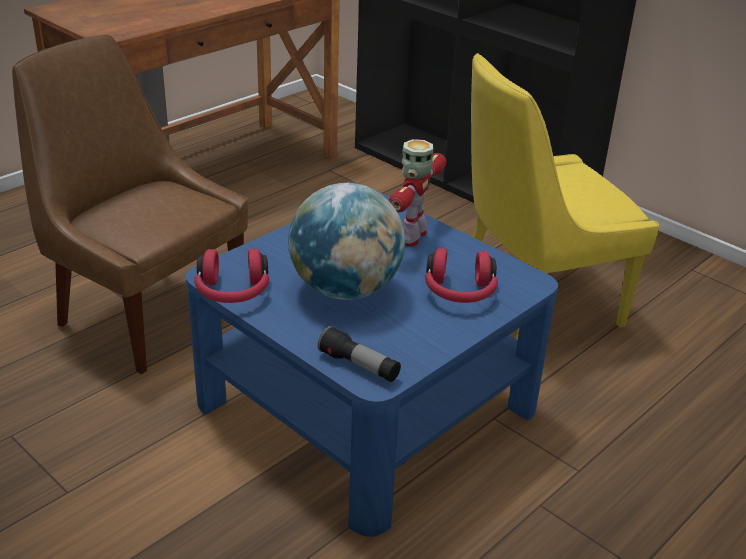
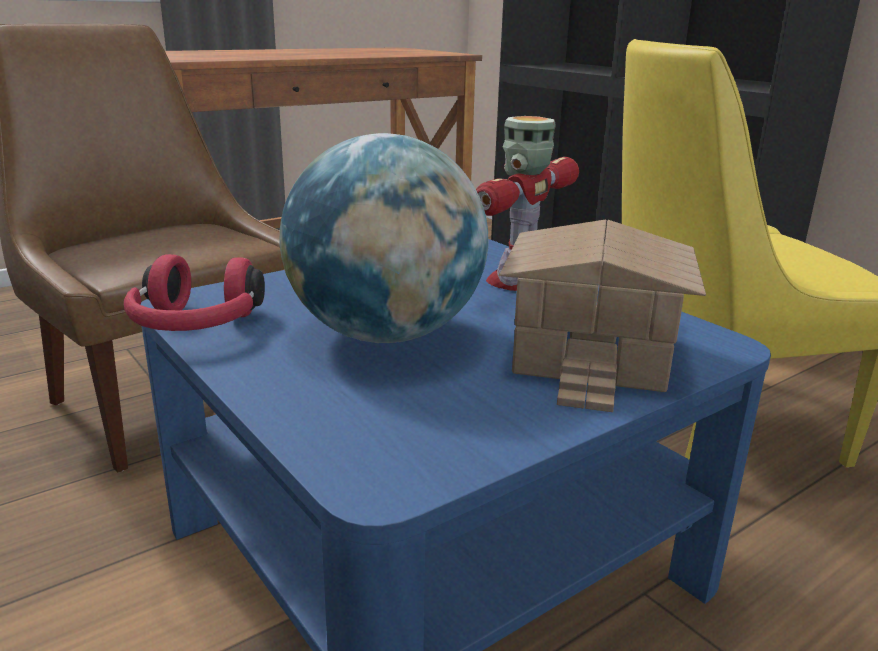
camera: 10 degrees right, 10 degrees down
flashlight [318,326,401,382] -> none
red headphones [425,248,498,303] -> toy house [499,220,706,412]

